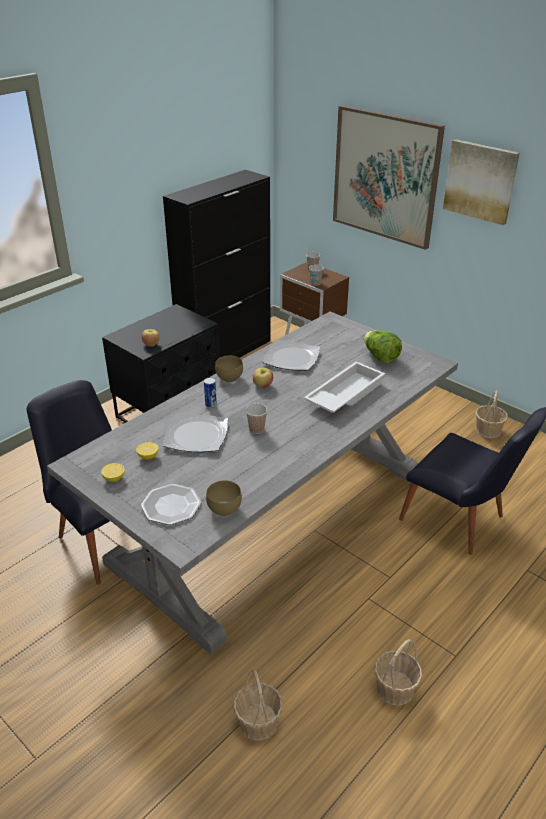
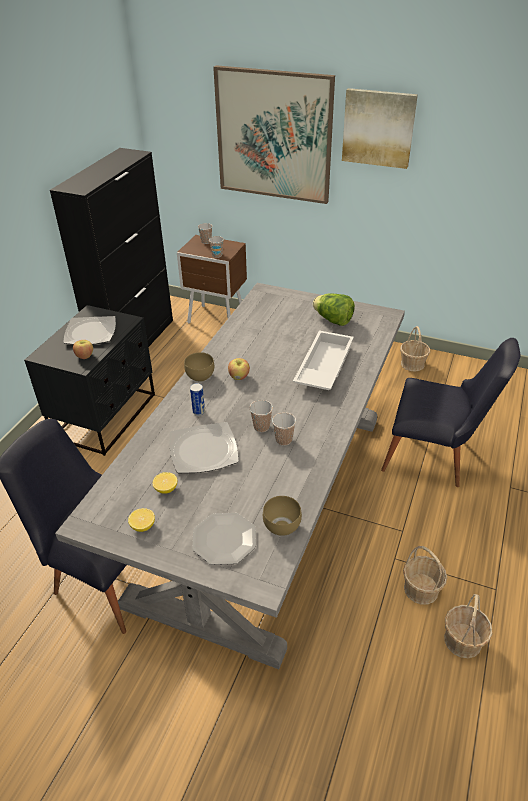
camera: 20 degrees left, 5 degrees up
basket [234,669,283,741] -> basket moved to [403,546,448,605]
plate [263,340,320,371] -> plate moved to [63,316,116,345]
none -> cup [272,412,296,446]

